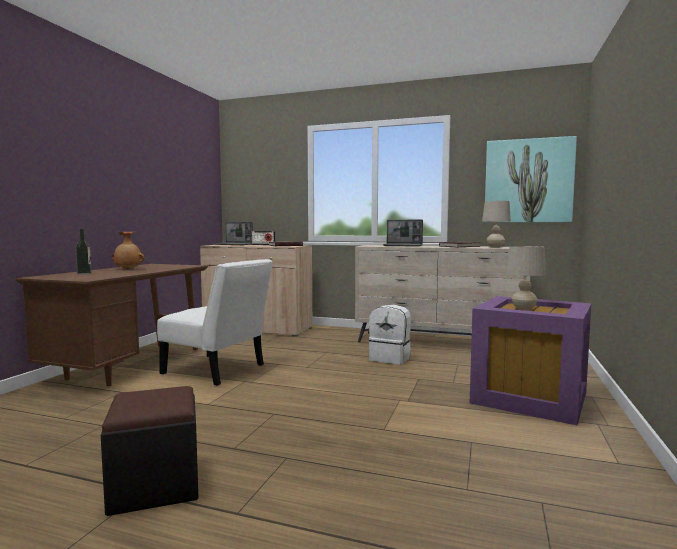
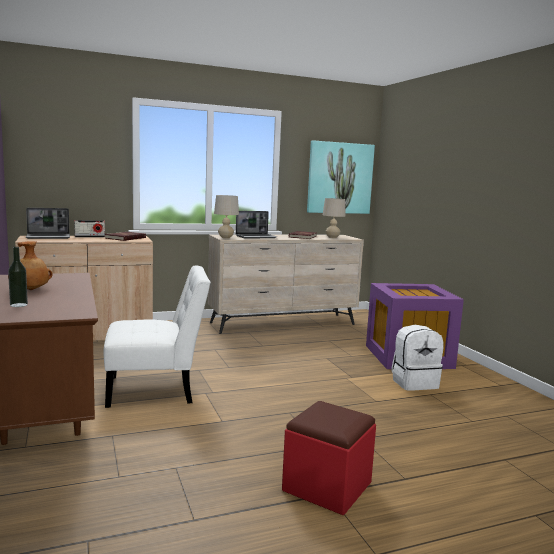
camera: 40 degrees left, 5 degrees up
black ottoman [101,386,199,516] -> red ottoman [282,401,376,515]
white backpack [369,305,411,364] -> white backpack moved to [392,325,443,391]
beige table lamp [506,246,546,310] -> beige table lamp moved to [214,195,239,238]

